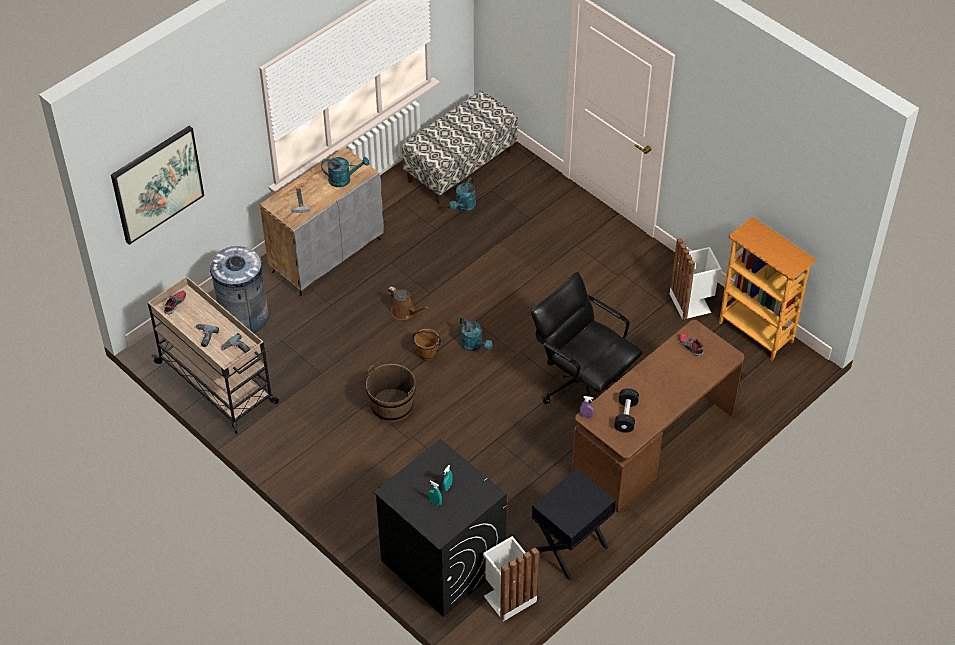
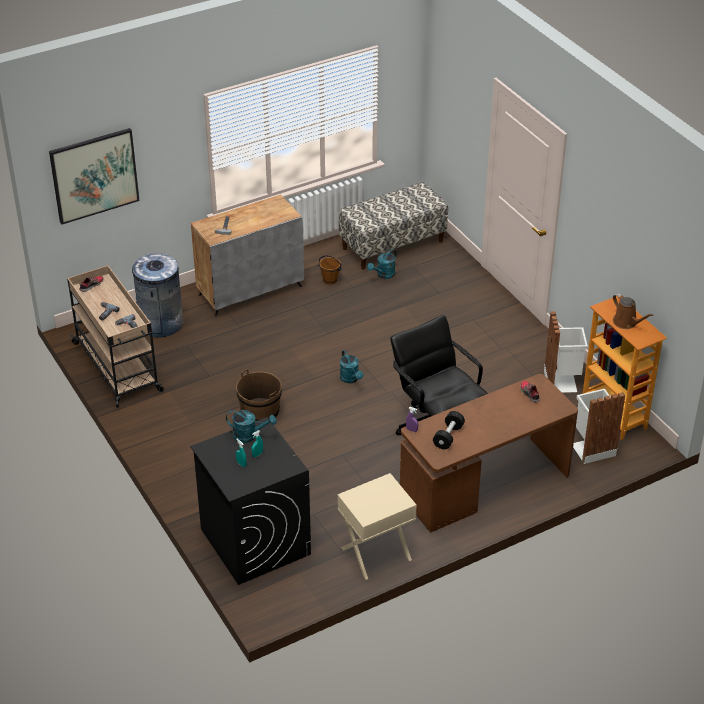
camera: 15 degrees right, 10 degrees down
turquoise watering can [321,157,370,187] -> turquoise watering can moved to [226,410,276,443]
brown watering can [387,287,429,320] -> brown watering can moved to [613,293,654,329]
brown bucket [412,329,441,361] -> brown bucket moved to [318,255,342,285]
white trash can [483,536,539,621] -> white trash can moved to [573,389,625,464]
black nightstand [532,468,616,581] -> beige nightstand [338,473,417,580]

